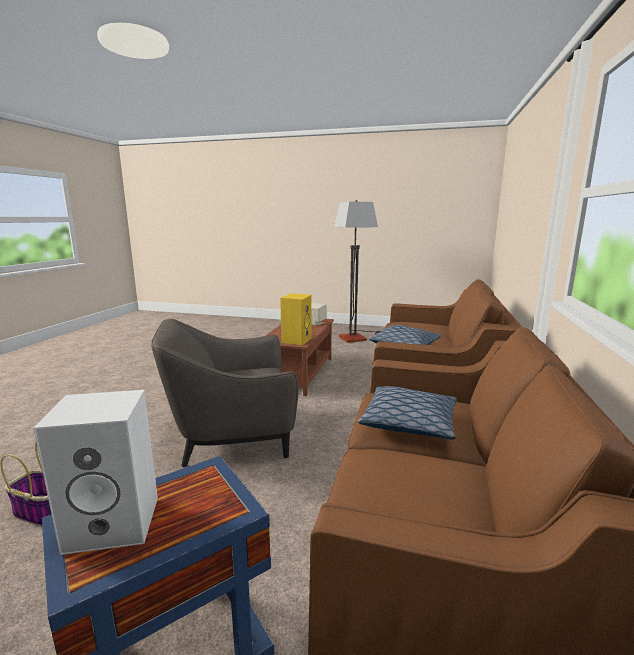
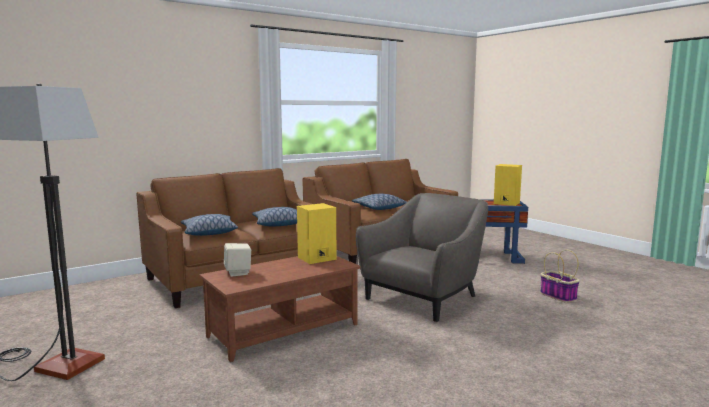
camera: 140 degrees left, 5 degrees down
white speaker [34,390,158,555] -> yellow speaker [494,164,522,206]
grey armchair [151,319,299,467] -> grey armchair turned 75 degrees counterclockwise [356,193,488,322]
none -> pillow [181,214,238,236]

